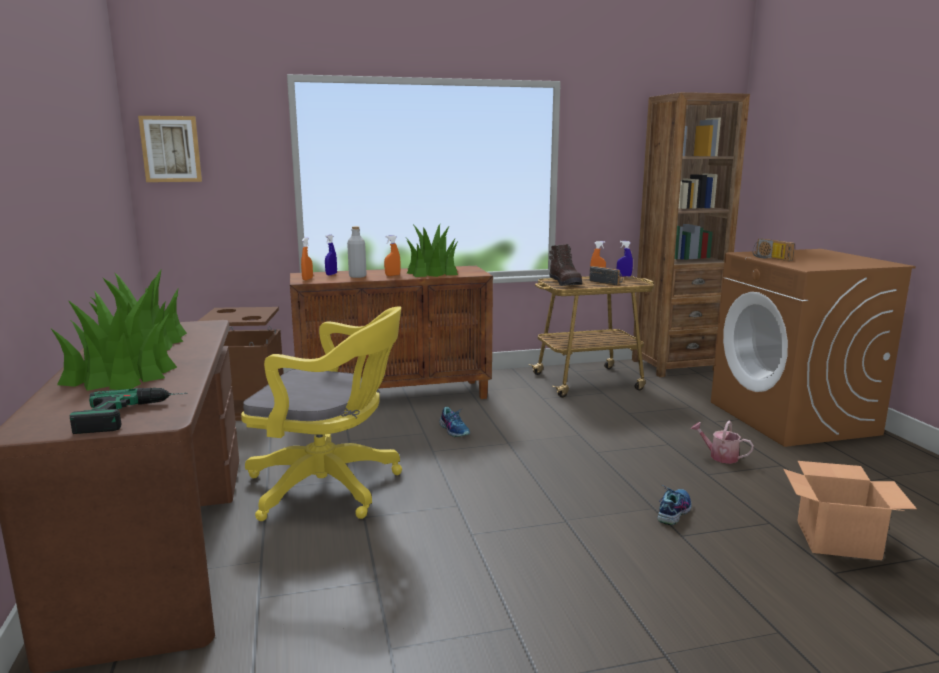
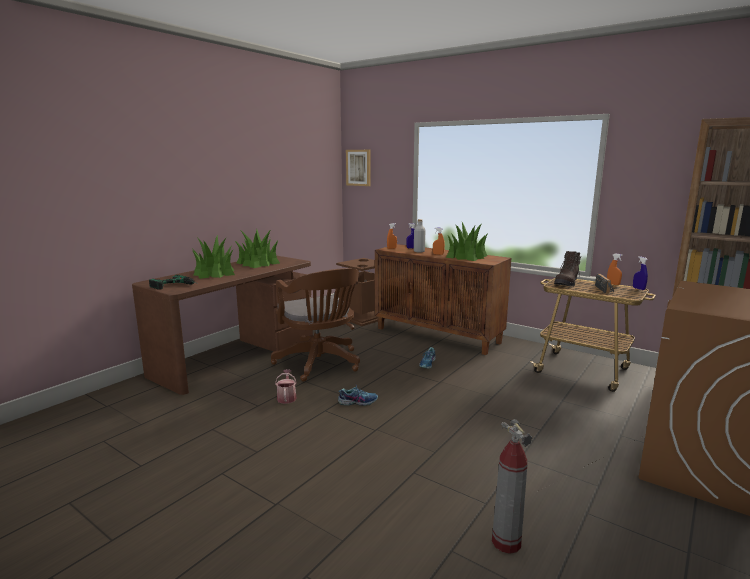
camera: 50 degrees right, 0 degrees up
yellow office chair [241,306,402,521] -> brown office chair [271,268,360,382]
shoe [658,486,692,525] -> shoe moved to [338,385,378,406]
watering can [691,421,754,464] -> watering can moved to [275,369,297,404]
radio [752,239,795,261] -> none
cardboard box [784,461,917,560] -> fire extinguisher [492,419,532,554]

